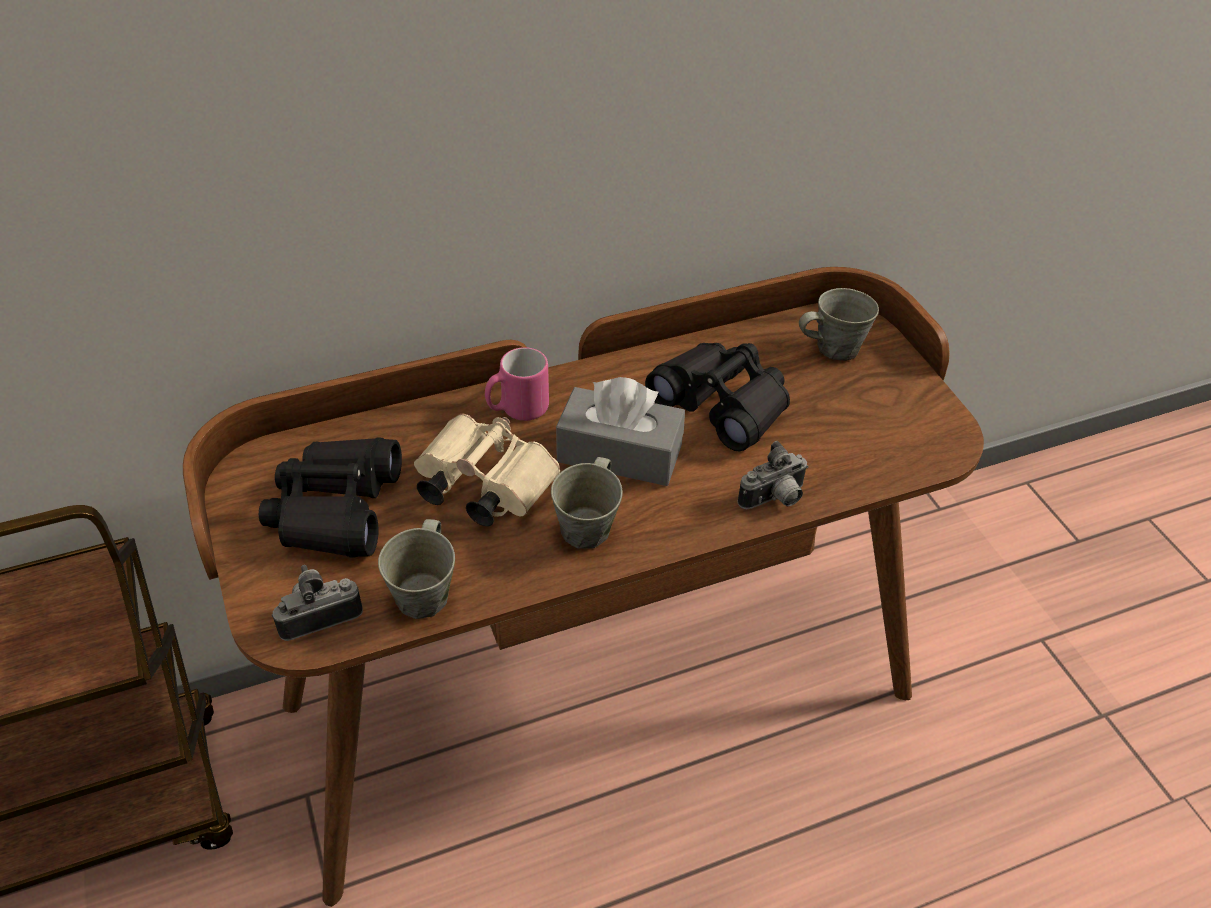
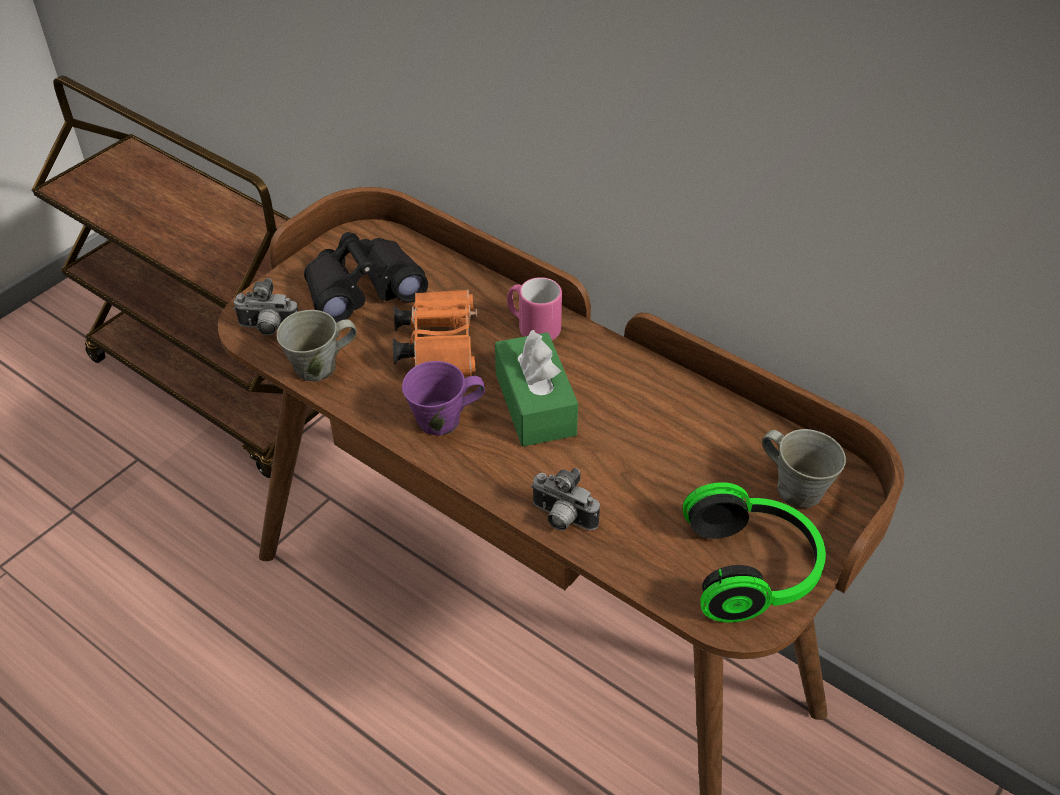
camera: 60 degrees right, 0 degrees up
camera [272,565,363,641] -> camera turned 150 degrees clockwise [233,278,299,335]
beige binoculars [414,413,560,526] -> orange binoculars [393,289,477,376]
grey mug [551,457,623,548] -> purple mug [402,361,485,436]
grey tissue box [556,377,685,486] -> green tissue box [495,329,578,447]
black binoculars [645,343,790,452] -> none
none -> headphones [683,482,826,622]

